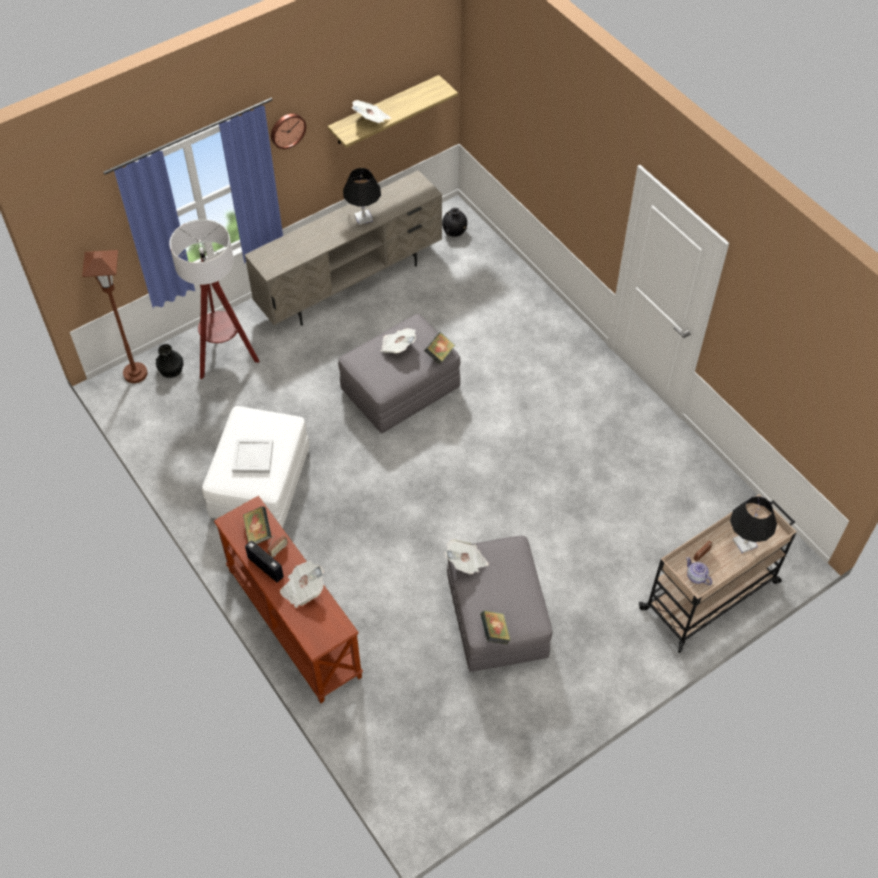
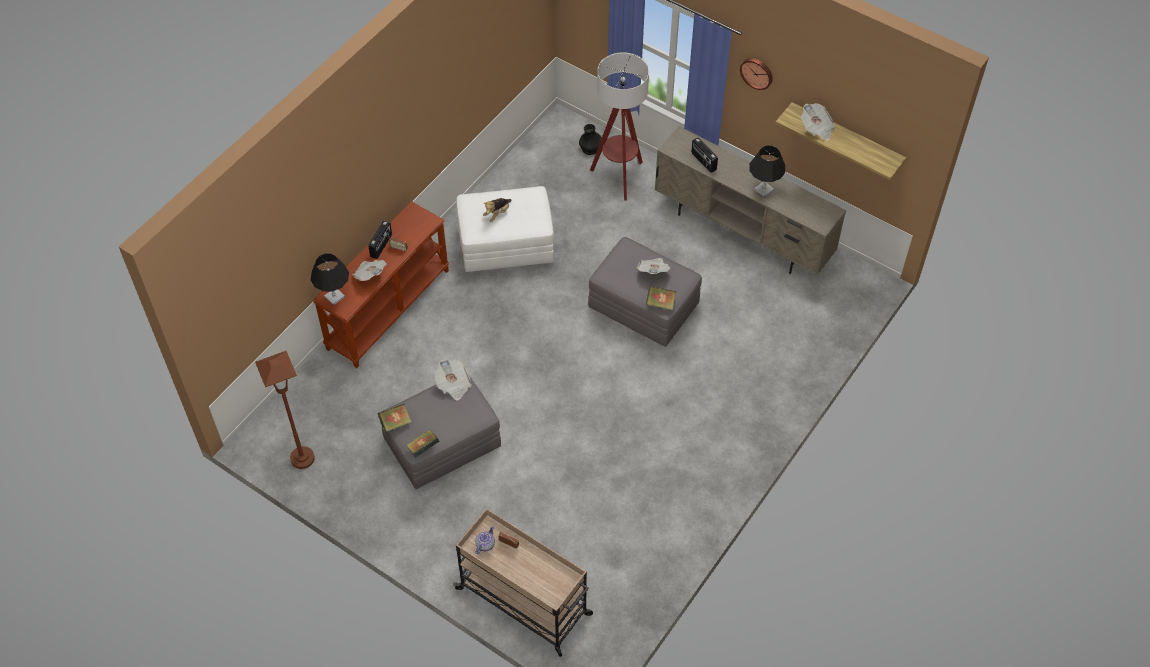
camera: 70 degrees right, 0 degrees up
brown floor lamp [82,250,148,383] -> brown floor lamp moved to [255,351,315,469]
white tray [232,439,273,473] -> plush toy [483,198,511,222]
book [243,507,272,544] -> book moved to [406,429,440,458]
black vase [442,208,467,237] -> none
black table lamp [730,496,777,553] -> black table lamp moved to [311,253,349,305]
none -> radio [691,137,718,173]

